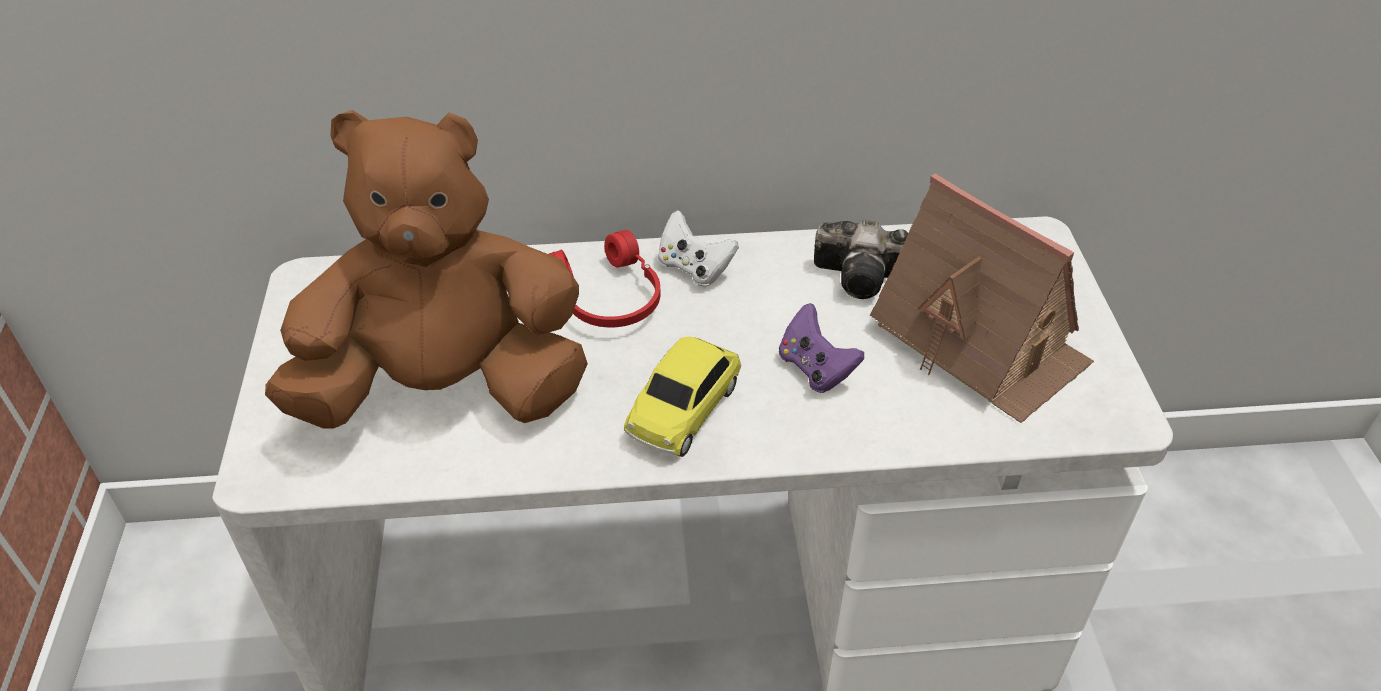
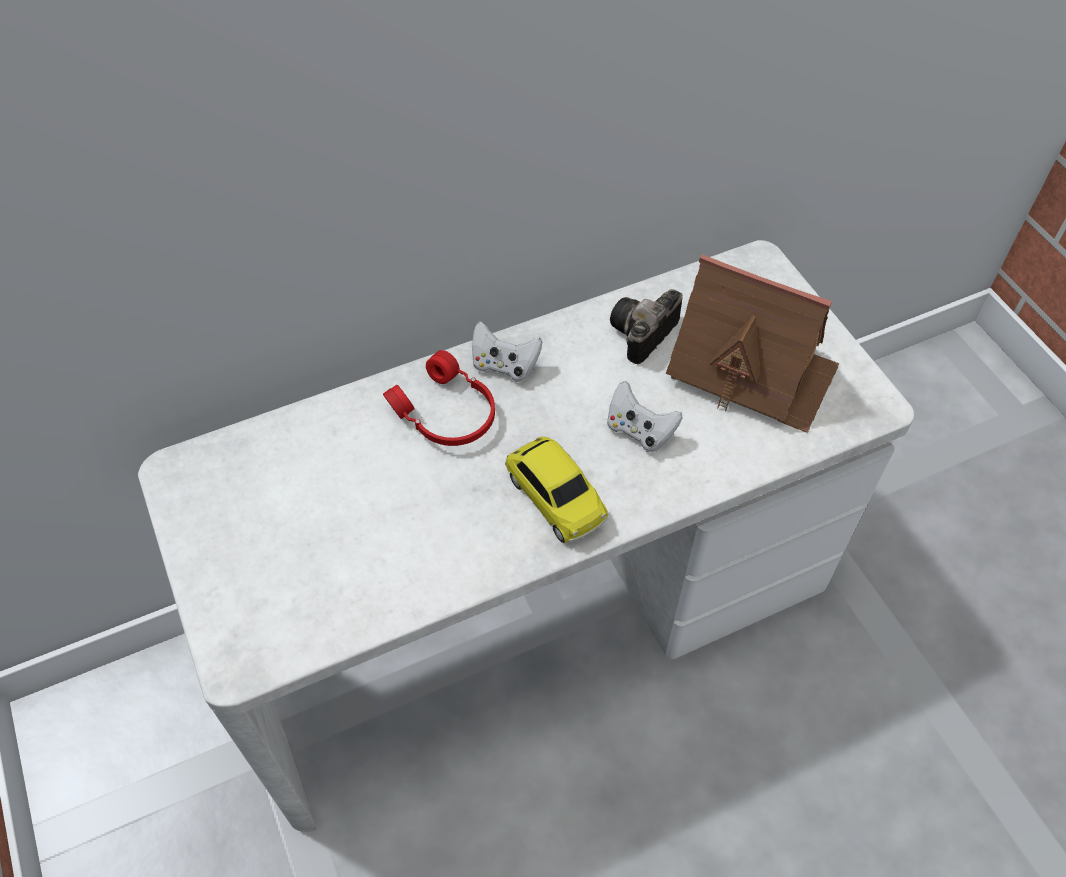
camera: 20 degrees left, 10 degrees up
brown plush toy [265,110,588,428] -> none
toy car [624,337,741,457] -> toy car turned 45 degrees counterclockwise [505,436,608,543]
purple game controller [779,303,864,393] -> white game controller [607,381,683,452]
camera [814,219,908,299] -> camera turned 135 degrees clockwise [610,289,683,364]

